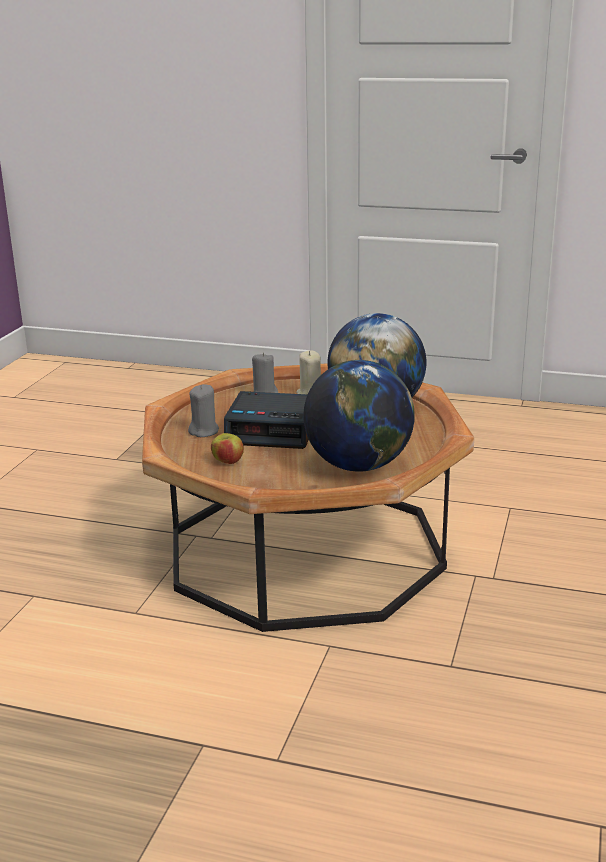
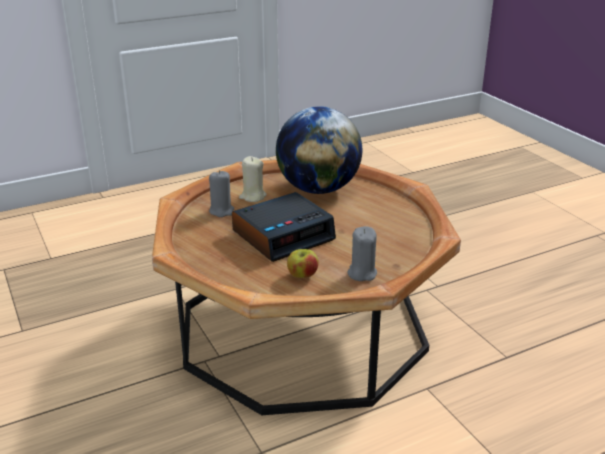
camera: 45 degrees left, 5 degrees up
grey candle [188,384,219,437] -> grey candle moved to [348,226,377,281]
globe [303,360,415,472] -> none

